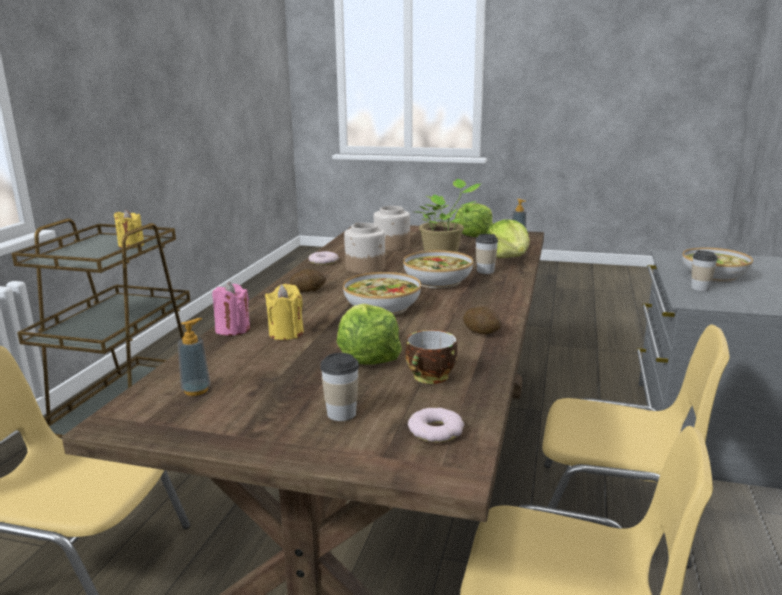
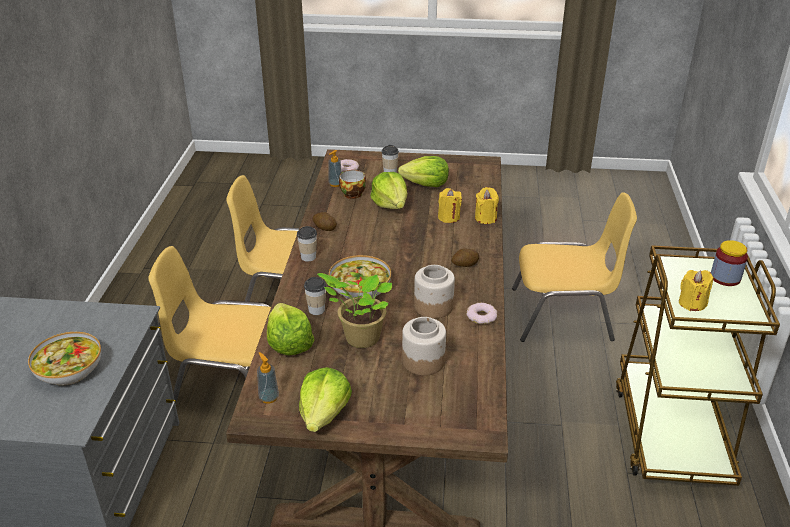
camera: 170 degrees right, 15 degrees up
soap dispenser [178,318,210,396] -> soap dispenser moved to [329,150,342,187]
pink candle [212,282,250,336] -> yellow candle [475,187,499,224]
bowl [343,272,421,315] -> none
cup [691,250,718,291] -> cup moved to [297,226,317,262]
none -> lettuce [398,156,449,187]
none -> jar [711,240,748,286]

